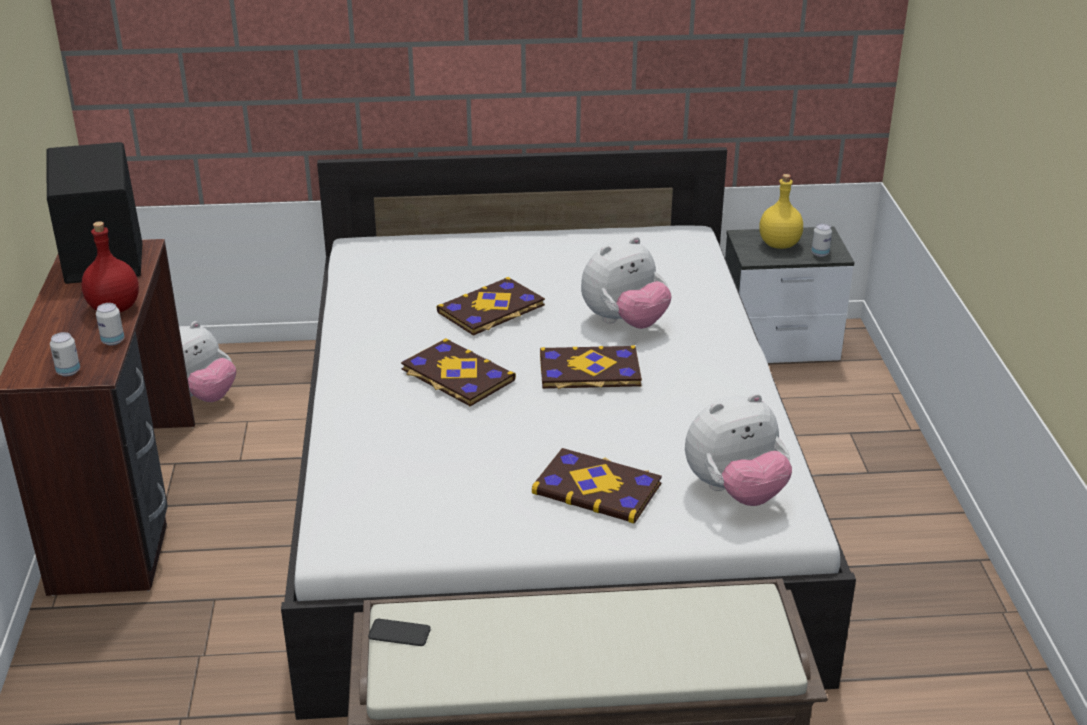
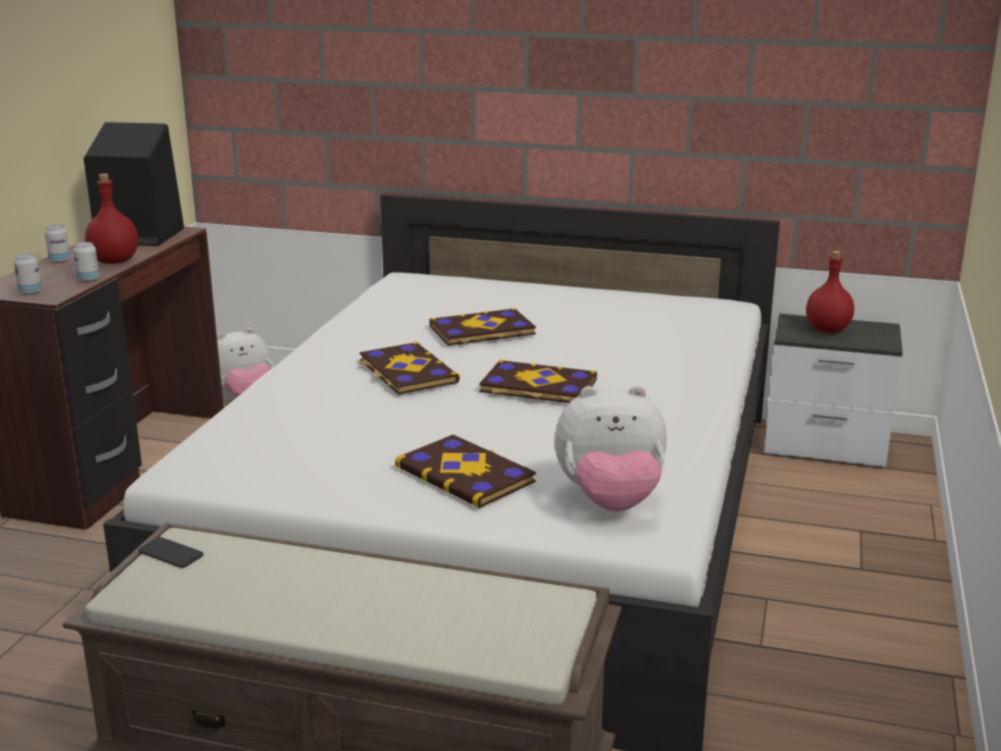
camera: 20 degrees right, 10 degrees down
plush toy [581,236,672,329] -> none
yellow bottle [759,174,803,249] -> red bottle [806,251,854,333]
can [812,223,832,257] -> can moved to [45,225,70,263]

